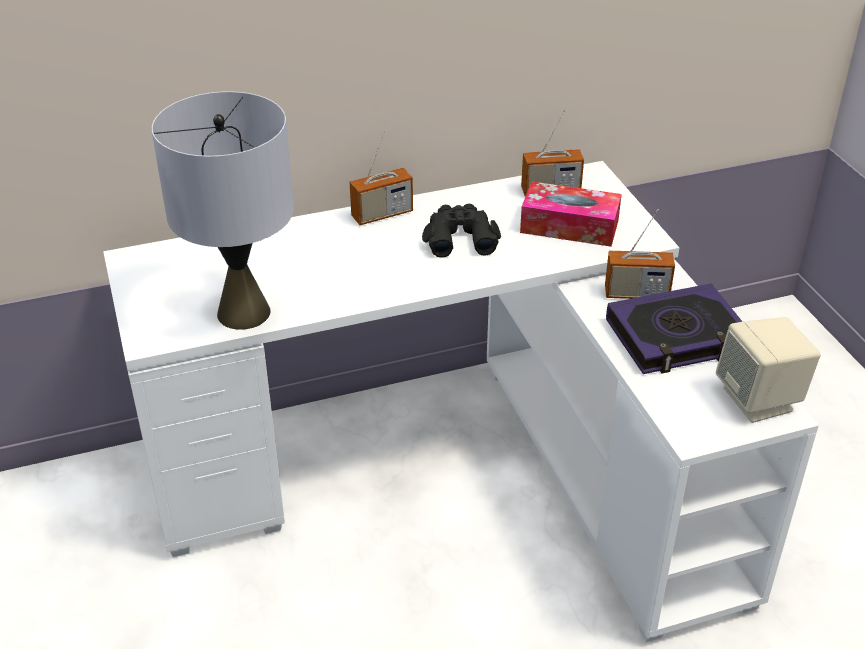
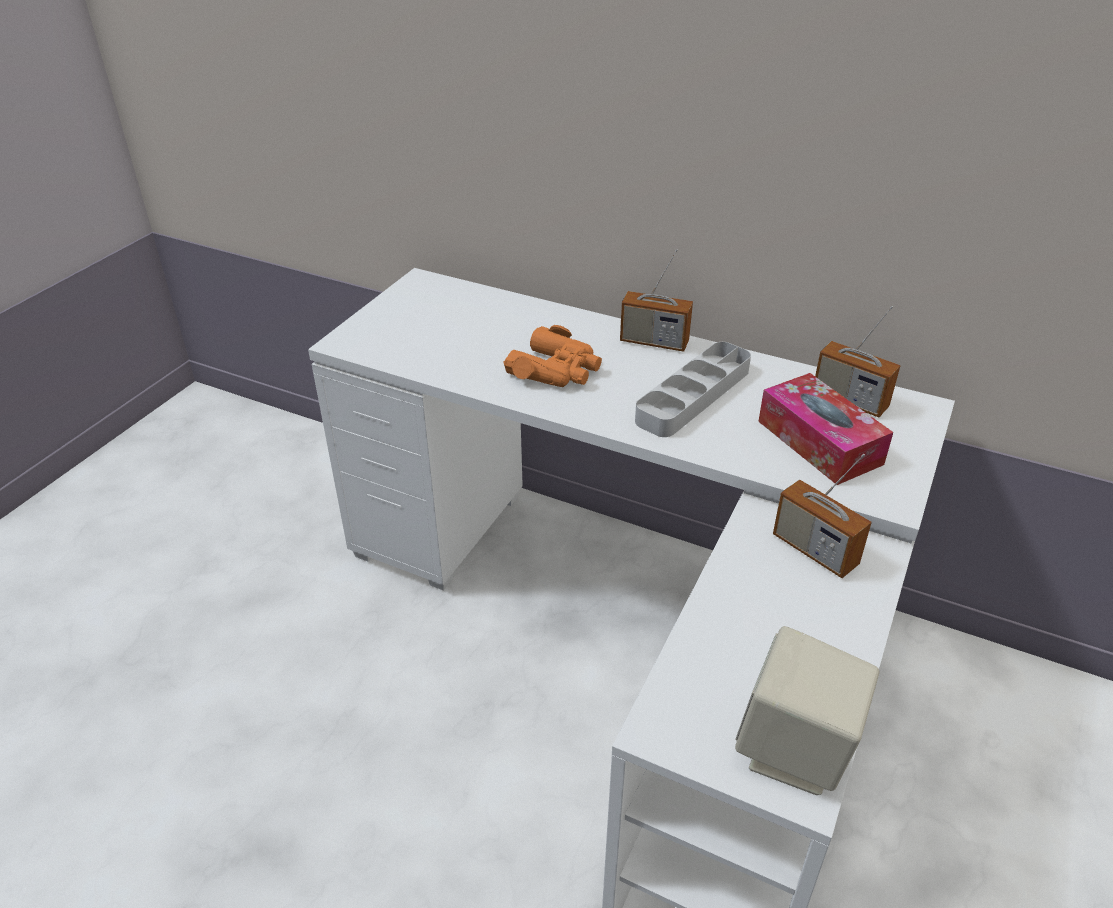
camera: 45 degrees right, 0 degrees up
grey table lamp [152,91,294,330] -> none
black binoculars [422,204,501,258] -> grey tray [635,342,751,437]
book [606,284,743,374] -> none
none -> orange binoculars [503,325,602,387]

